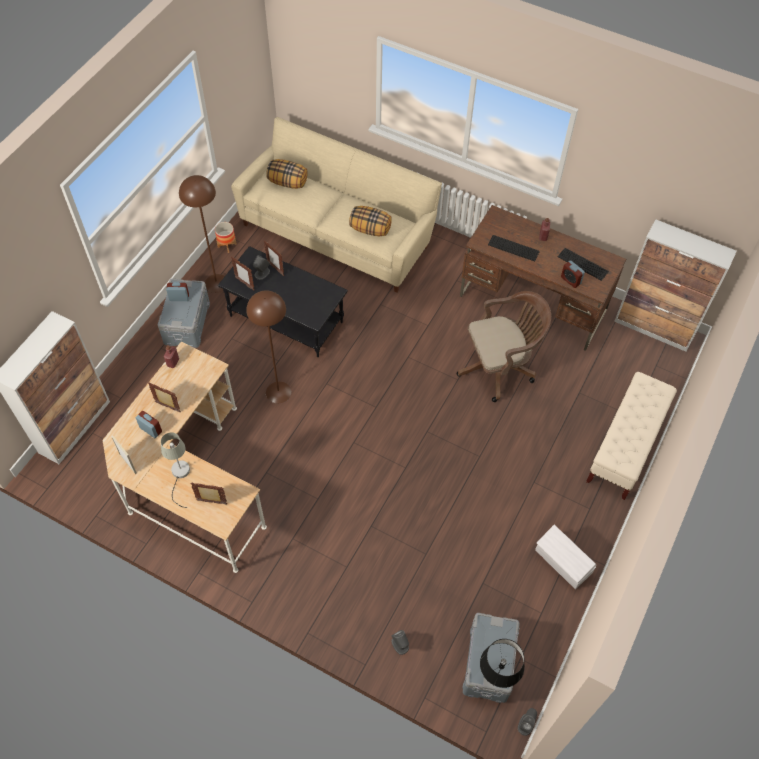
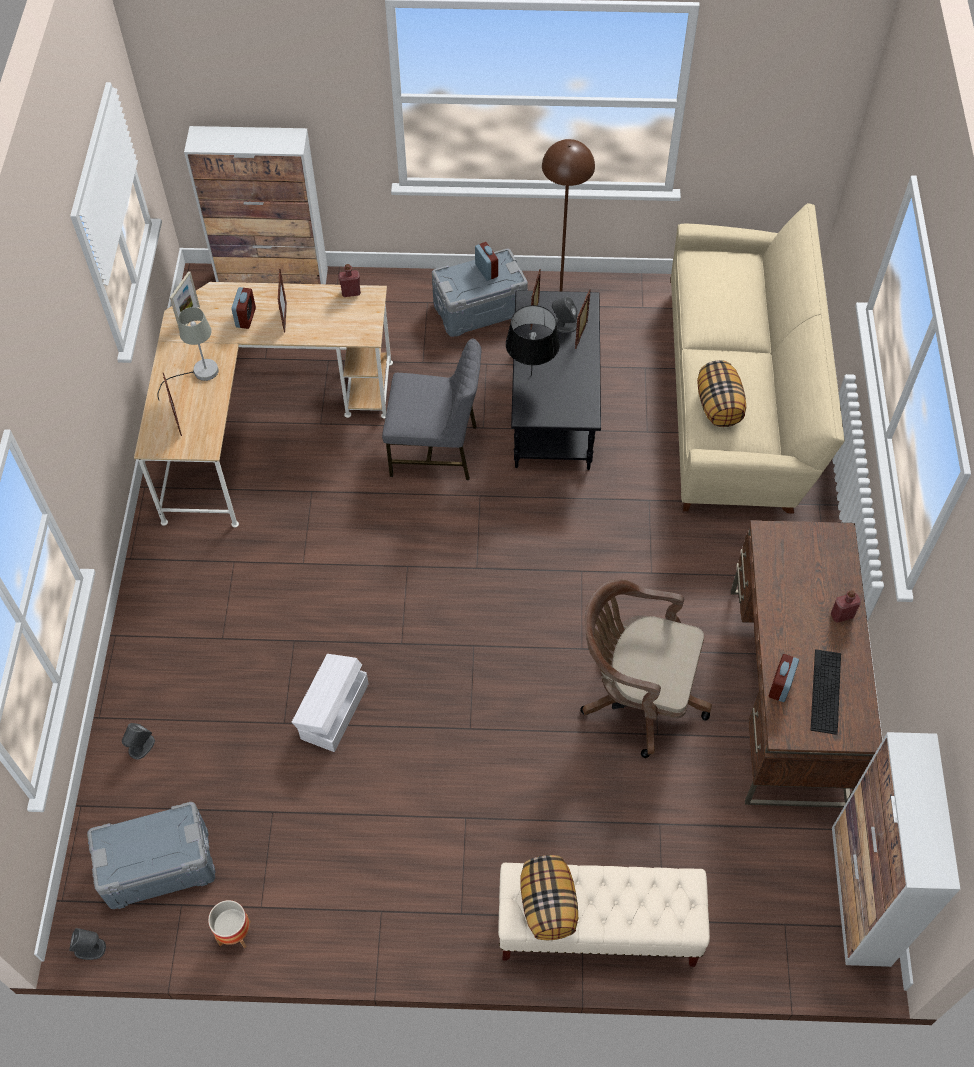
camera: 65 degrees right, 0 degrees up
planter [215,222,237,253] -> planter moved to [208,900,251,948]
brown floor lamp [246,290,291,403] -> grey chair [382,339,481,480]
pillow [266,159,308,189] -> pillow moved to [520,855,578,940]
brown office chair [457,291,551,402] -> brown office chair turned 150 degrees clockwise [580,579,712,758]
black table lamp [480,639,525,688] -> black table lamp moved to [506,305,560,375]
keyboard [488,235,540,262] -> none
white storage box [535,525,596,589] -> white storage box moved to [292,654,368,752]

